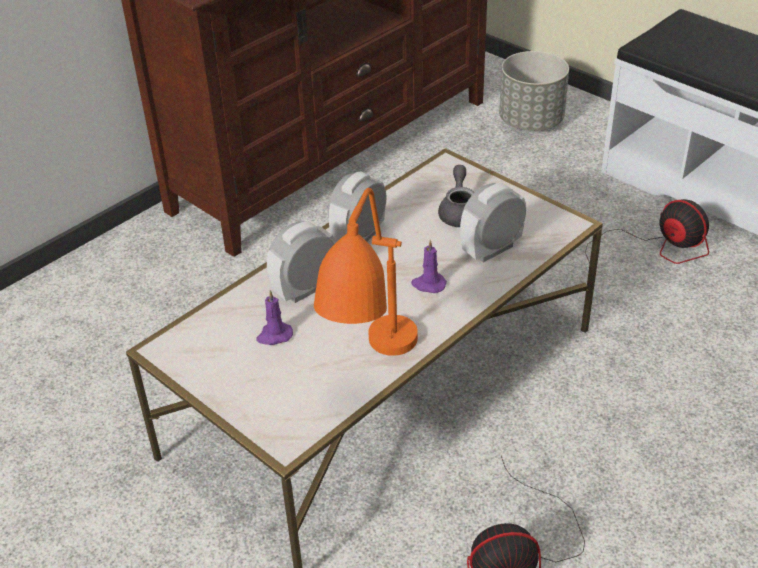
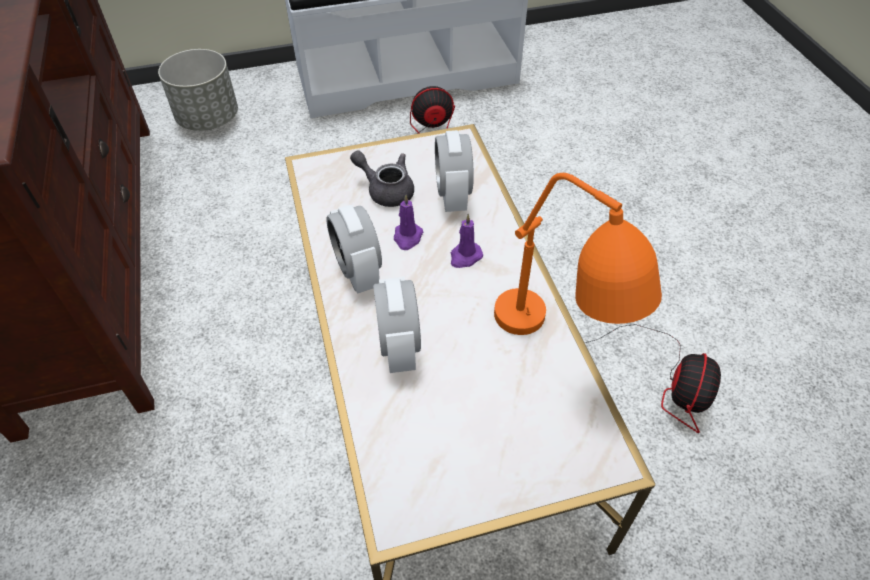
camera: 60 degrees left, 10 degrees up
purple candle [256,290,293,345] -> purple candle moved to [394,195,423,250]

